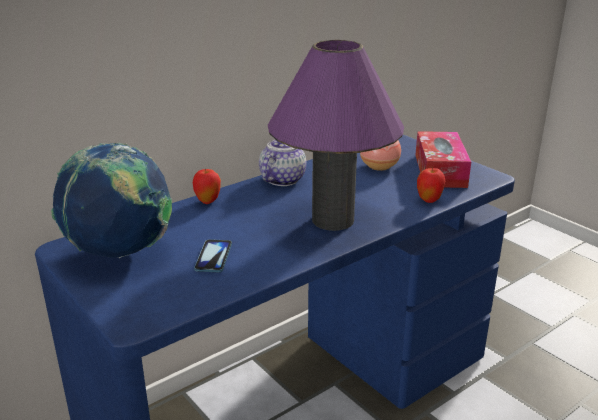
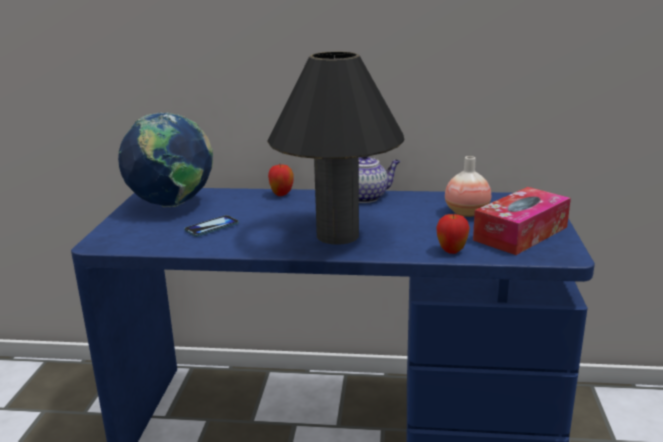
camera: 45 degrees right, 5 degrees down
purple table lamp [268,40,404,231] -> black table lamp [267,52,404,245]

